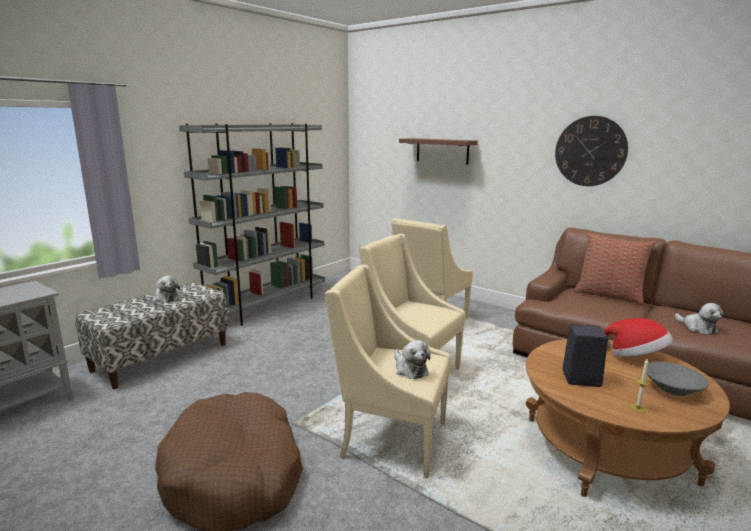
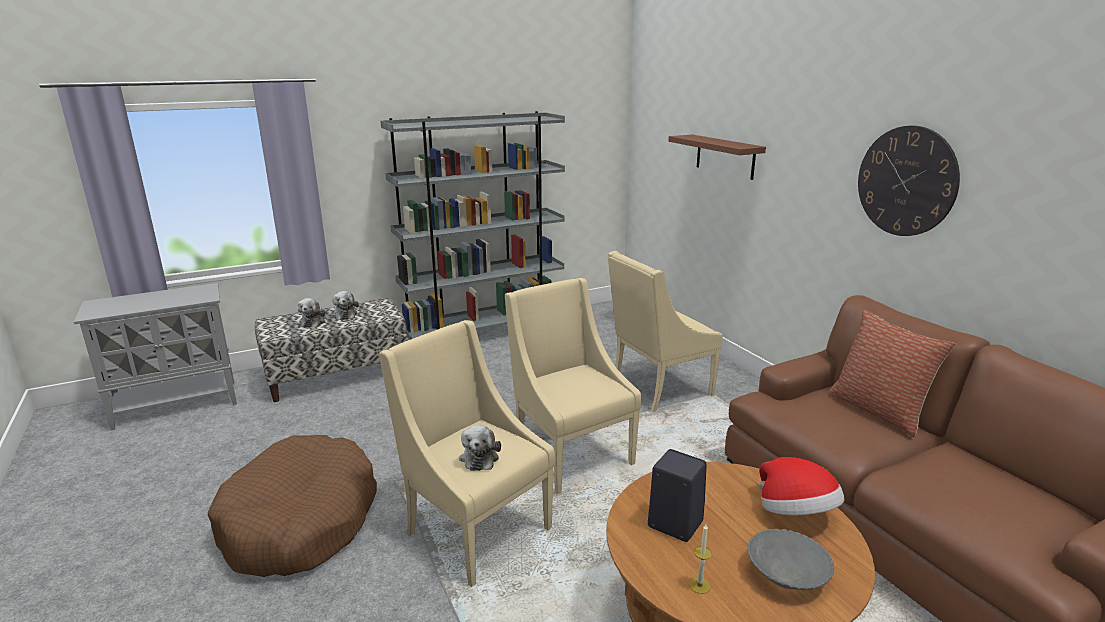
camera: 25 degrees right, 5 degrees up
plush toy [675,303,723,335] -> plush toy moved to [297,298,325,328]

